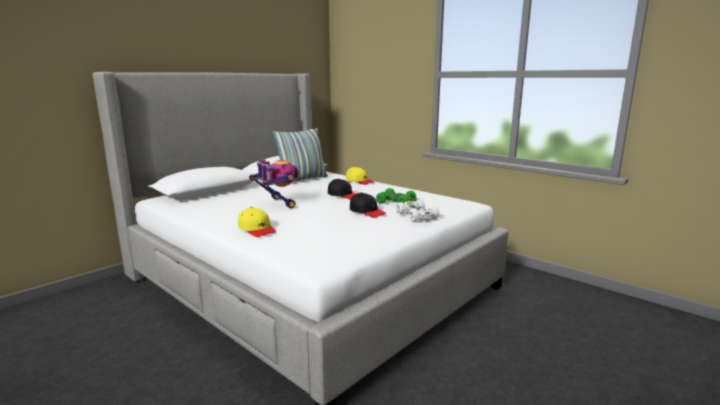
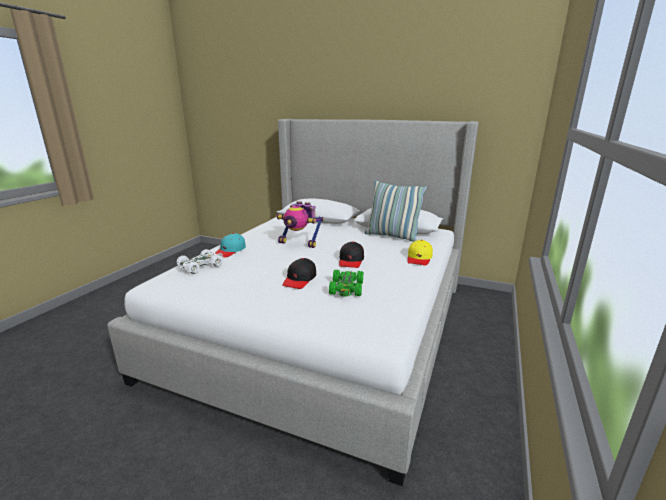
camera: 70 degrees right, 5 degrees up
yellow cap [238,207,276,237] -> turquoise cap [213,233,246,258]
toy robot [249,159,299,208] -> toy robot turned 75 degrees clockwise [276,201,324,248]
white toy car [396,200,439,222] -> white toy car moved to [177,249,223,274]

